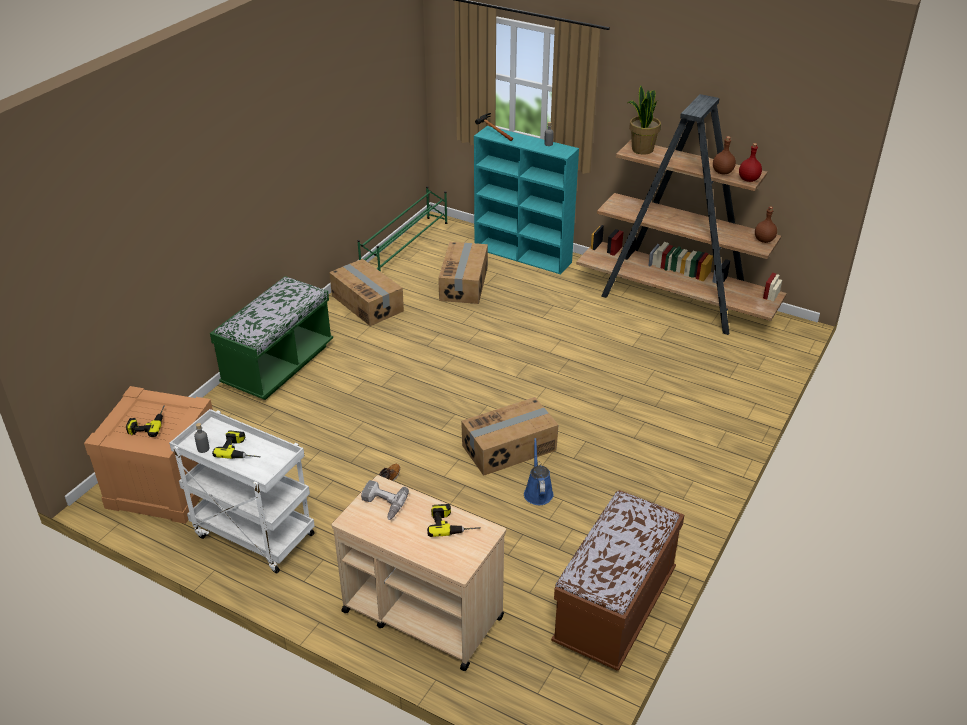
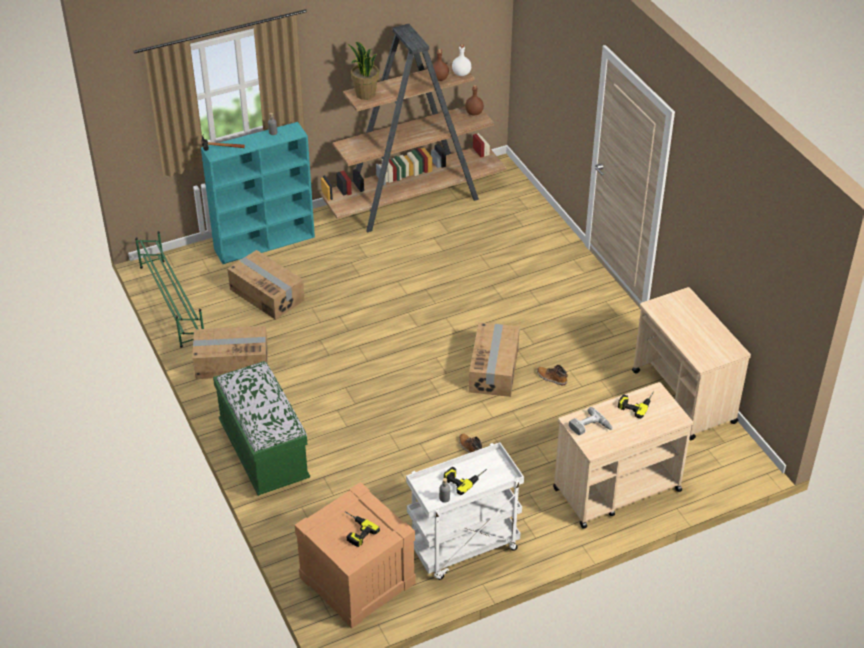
camera: 55 degrees left, 5 degrees up
blue watering can [524,438,554,505] -> boot [537,365,568,385]
brown bench [551,490,684,671] -> beige cart [632,287,751,440]
red bottle [739,143,762,182] -> white bottle [452,44,471,76]

